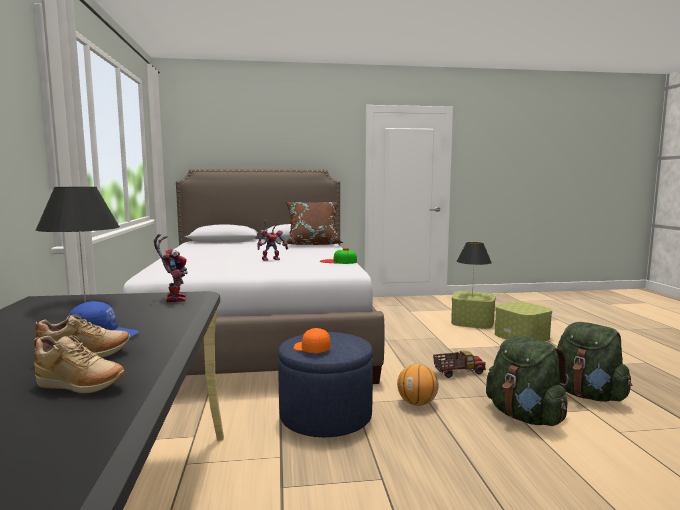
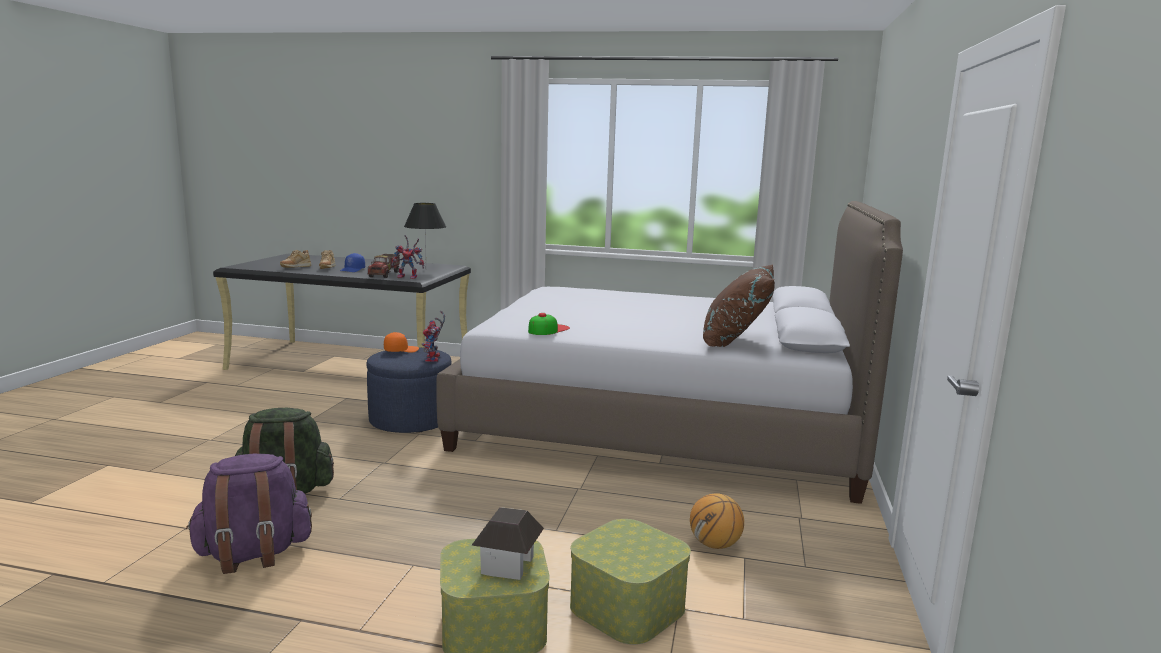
camera: 110 degrees right, 5 degrees up
toy robot [257,220,288,261] -> toy robot moved to [422,311,445,362]
basketball [397,364,439,406] -> basketball moved to [690,493,744,549]
toy truck [433,351,486,378] -> toy truck moved to [368,254,400,278]
black table lamp [457,242,492,297] -> none
green backpack [555,322,633,402] -> purple backpack [186,454,312,574]
none -> toy house [472,507,544,580]

